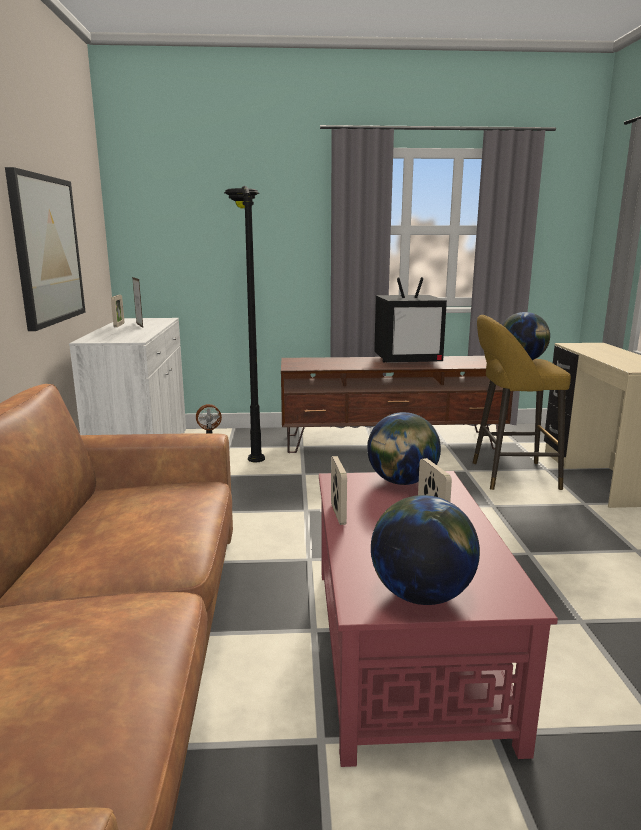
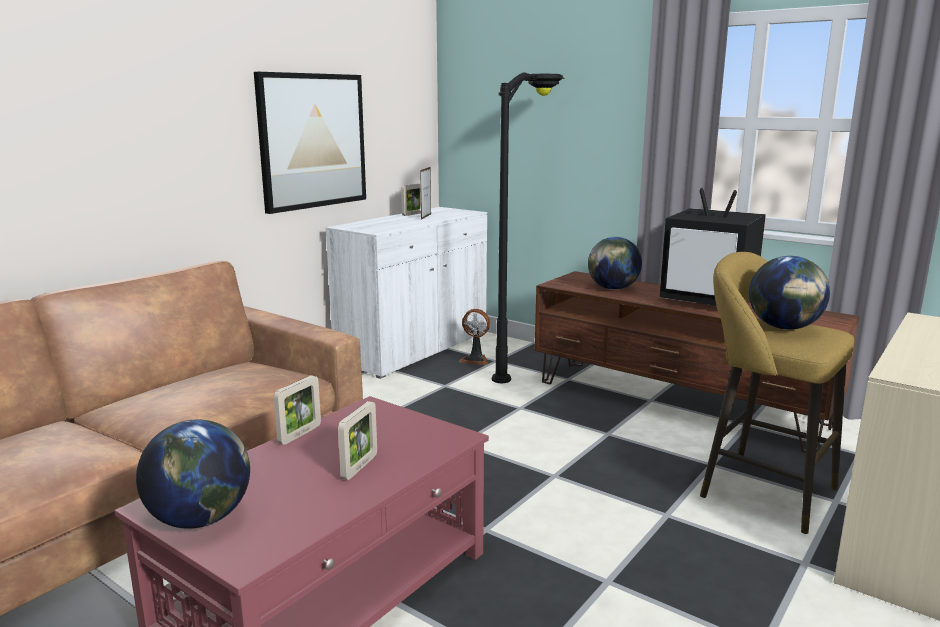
camera: 40 degrees right, 0 degrees up
globe [367,412,441,485] -> globe moved to [588,237,642,290]

